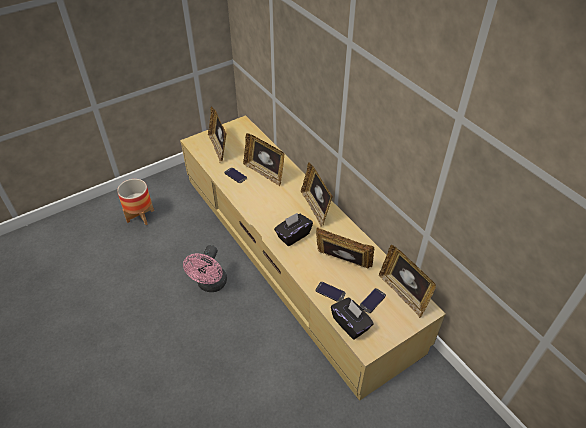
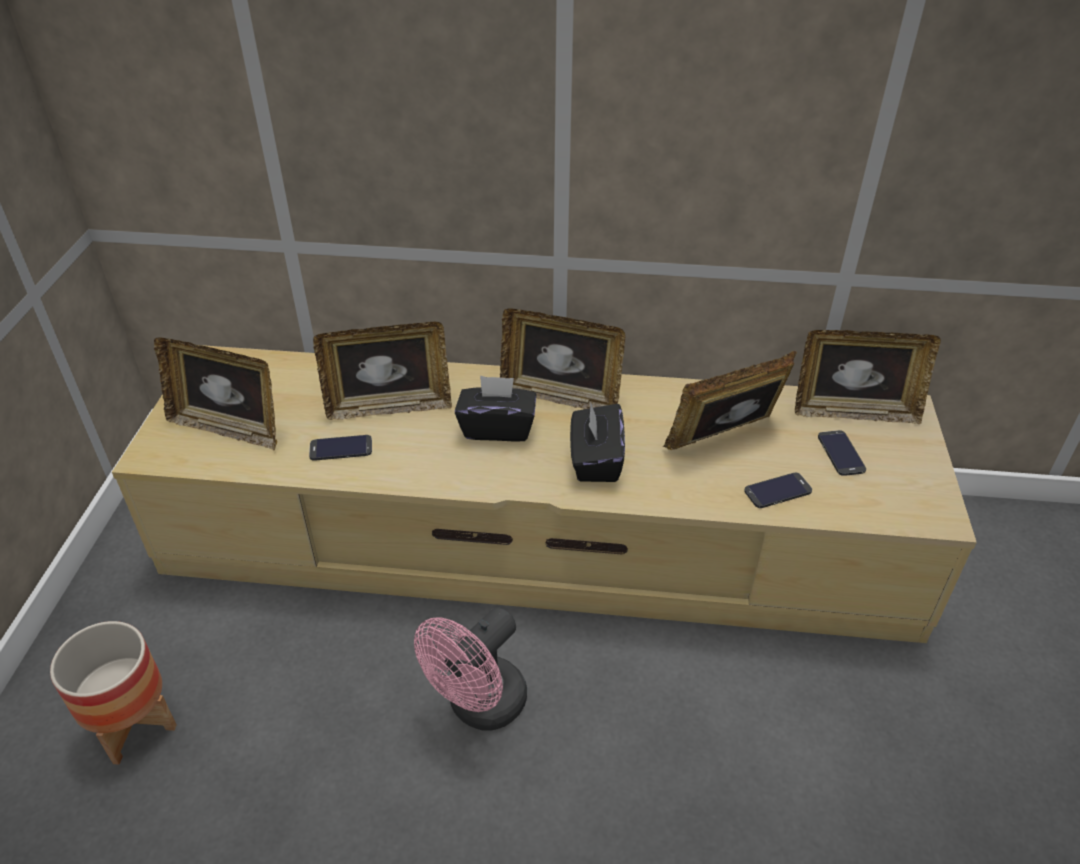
camera: 50 degrees left, 5 degrees down
pink fan [183,245,227,292] -> pink fan turned 75 degrees clockwise [414,607,527,731]
black tissue box [331,297,374,340] -> black tissue box moved to [455,375,536,442]

